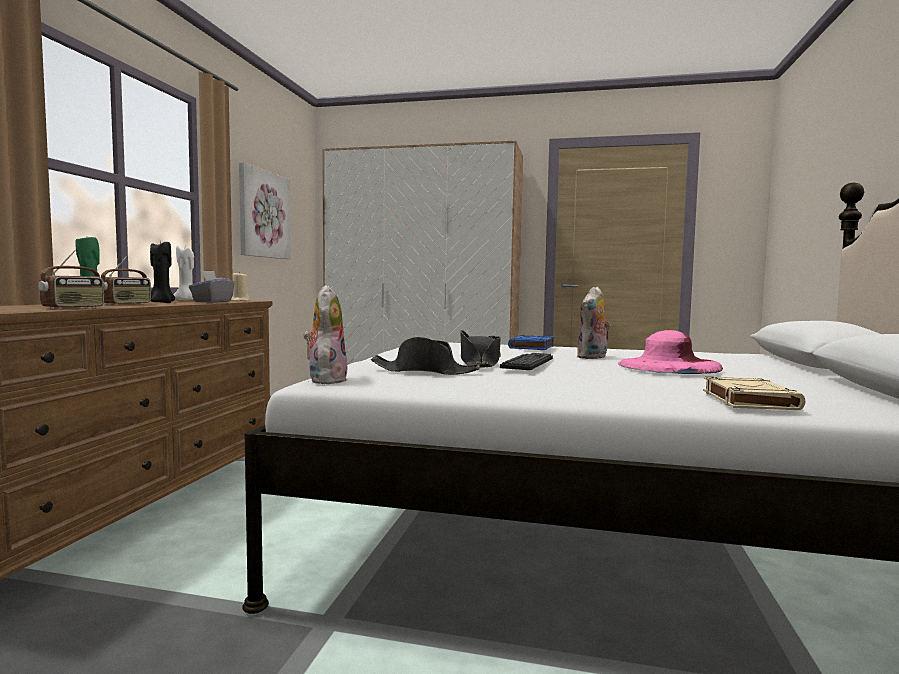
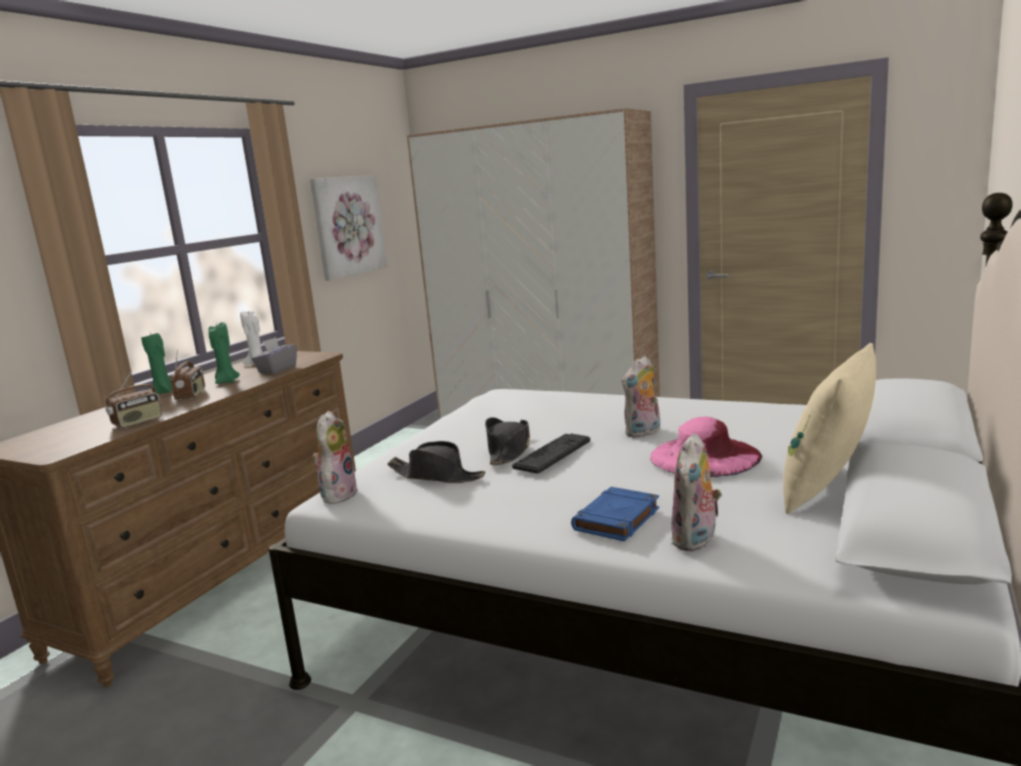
camera: 15 degrees right, 10 degrees up
radio [101,256,151,305] -> radio turned 45 degrees counterclockwise [170,350,205,400]
black candle [150,242,175,303] -> green candle [208,322,240,384]
beige candle [231,272,250,301] -> none
blue book [508,335,554,350] -> blue book moved to [571,487,659,542]
beige book [703,376,805,410] -> plush toy [671,433,722,552]
none -> beige pillow [783,343,876,514]

